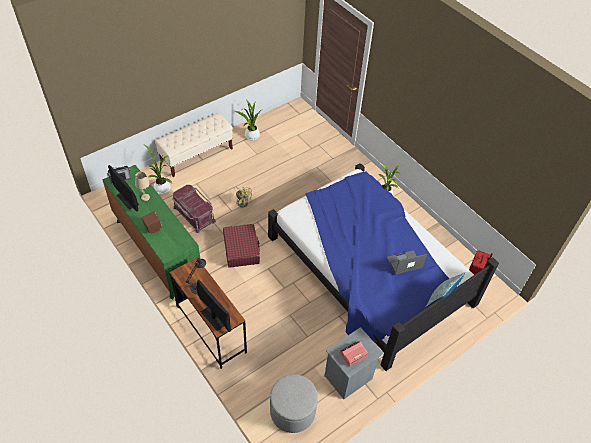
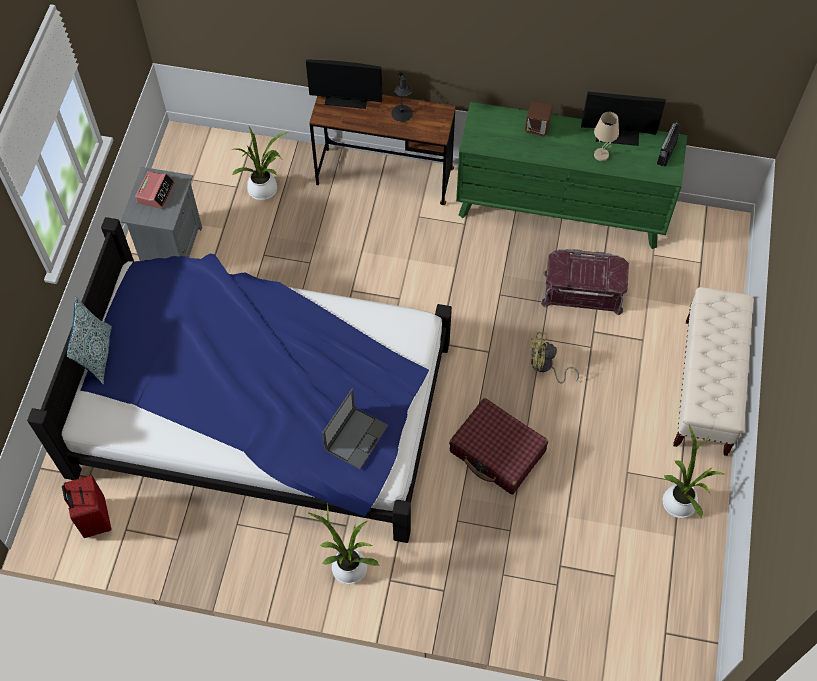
camera: 140 degrees right, 10 degrees up
potted plant [144,144,172,194] -> potted plant moved to [232,125,288,200]
red suitcase [223,224,260,268] -> red suitcase moved to [449,398,548,494]
grey ottoman [270,374,318,433] -> none
laptop [387,250,427,275] -> laptop moved to [322,389,388,469]

